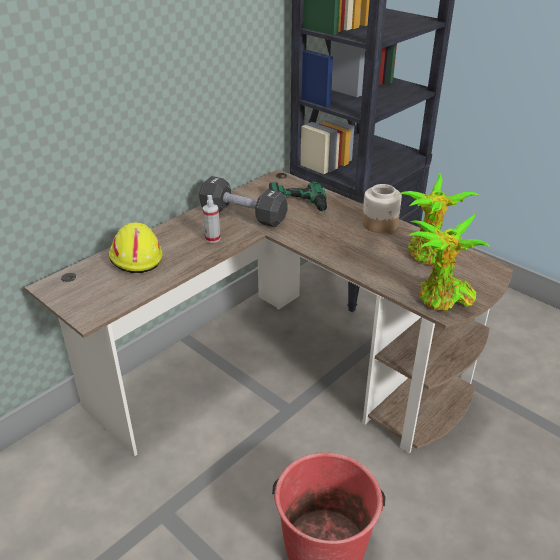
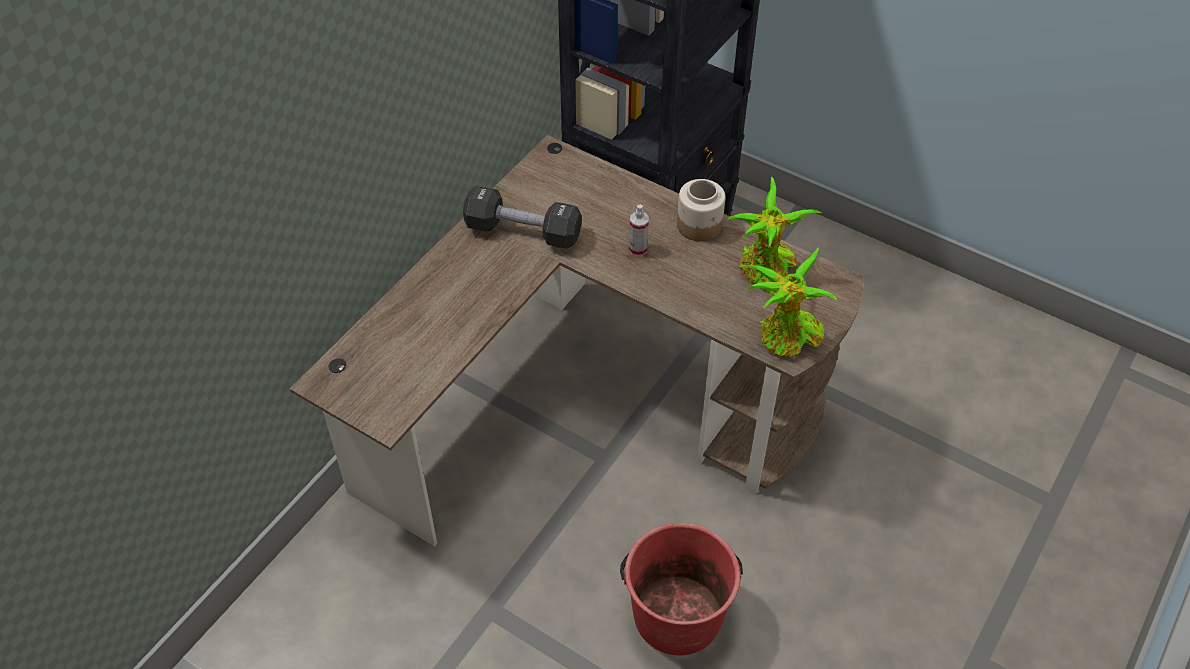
camera: 10 degrees left, 15 degrees up
yellow hard hat [109,223,162,273] -> none
spray bottle [203,195,220,243] -> spray bottle moved to [629,205,649,256]
power drill [269,181,327,216] -> none

